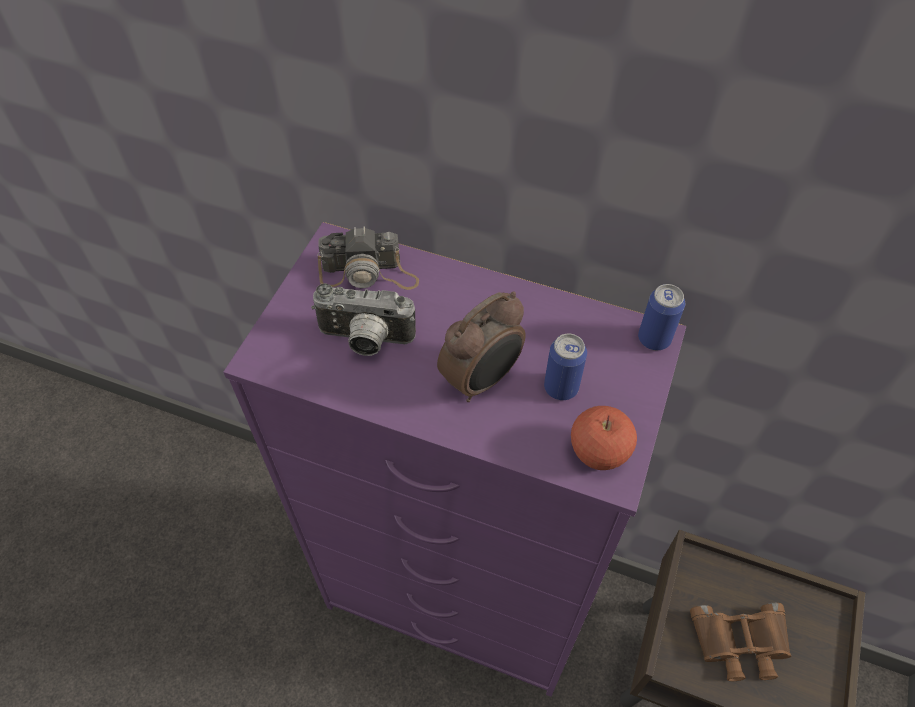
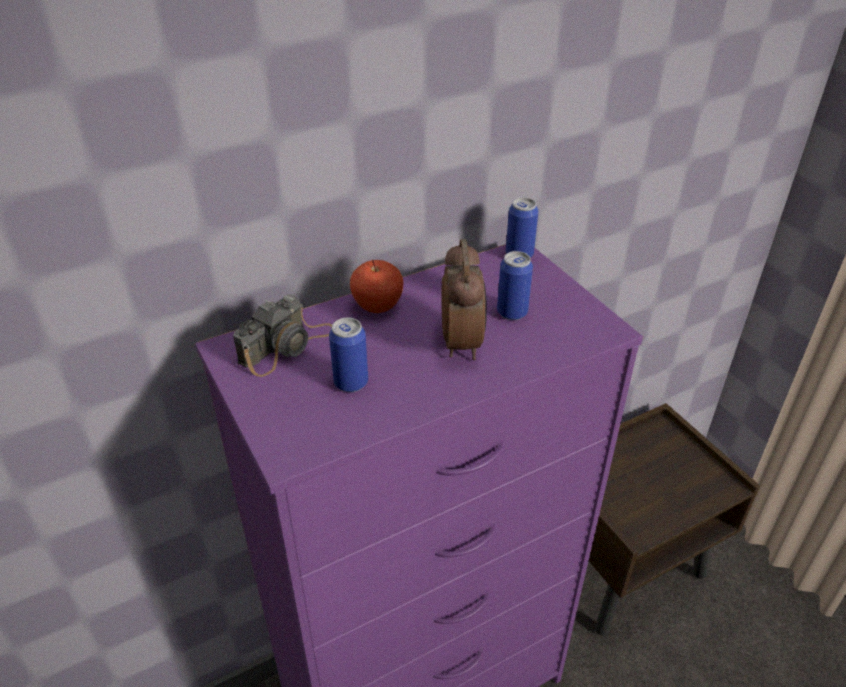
camera: 50 degrees left, 15 degrees down
camera [311,283,416,356] -> can [329,317,368,392]
apple [571,406,637,470] -> apple moved to [350,260,403,313]
brown binoculars [690,603,791,681] -> none

